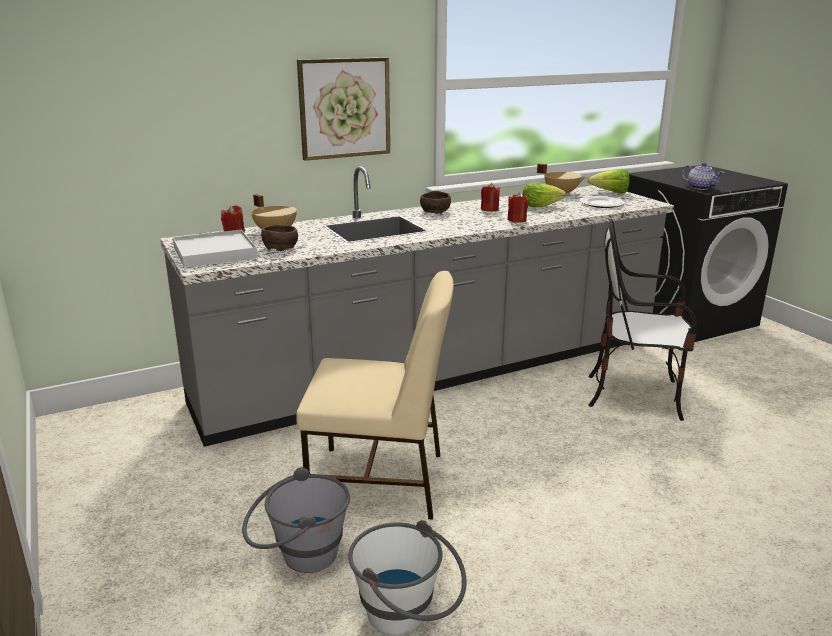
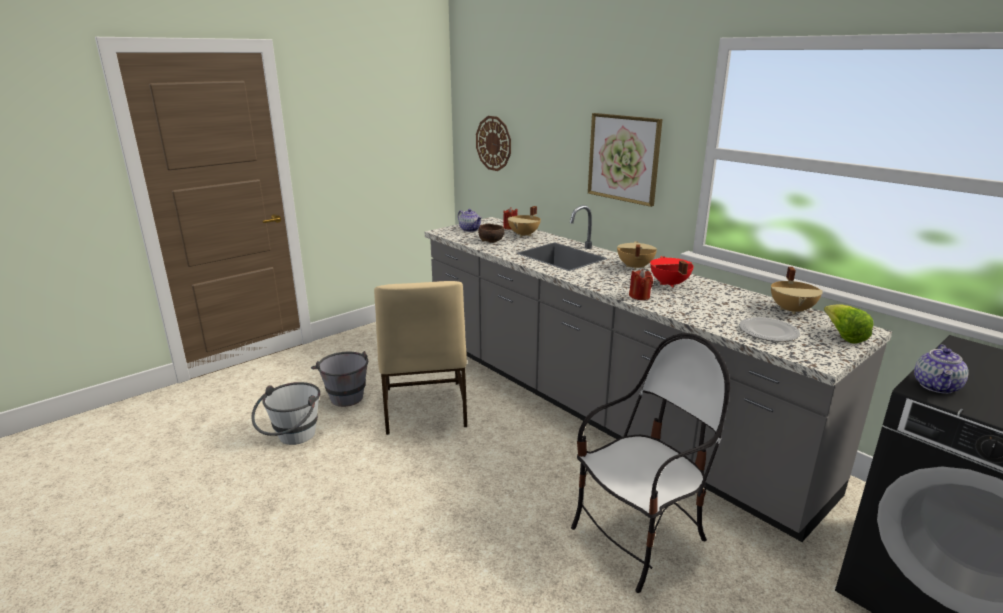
camera: 75 degrees right, 0 degrees up
white tray [173,230,258,267] -> teapot [458,209,482,232]
brown bowl [420,191,451,214] -> beige cooking pot [617,241,657,270]
red candle [481,183,500,211] -> red cooking pot [650,256,694,288]
lettuce [523,182,566,207] -> none
chair [588,219,697,421] -> chair turned 60 degrees clockwise [571,333,730,593]
none -> wall clock [476,116,511,171]

